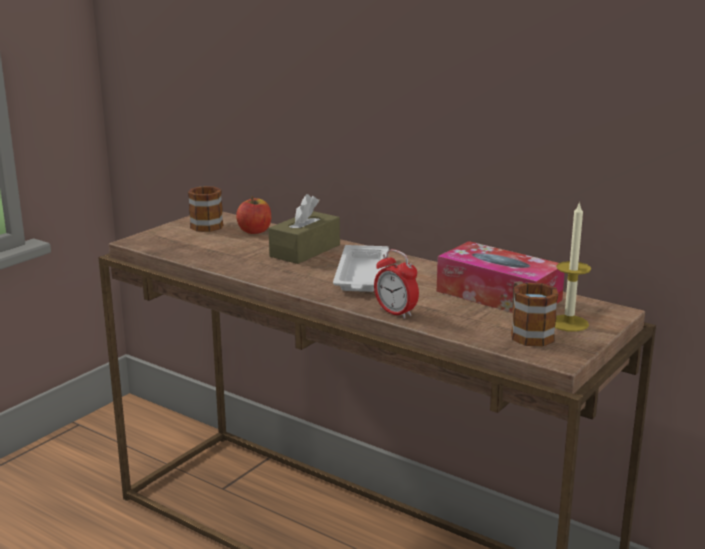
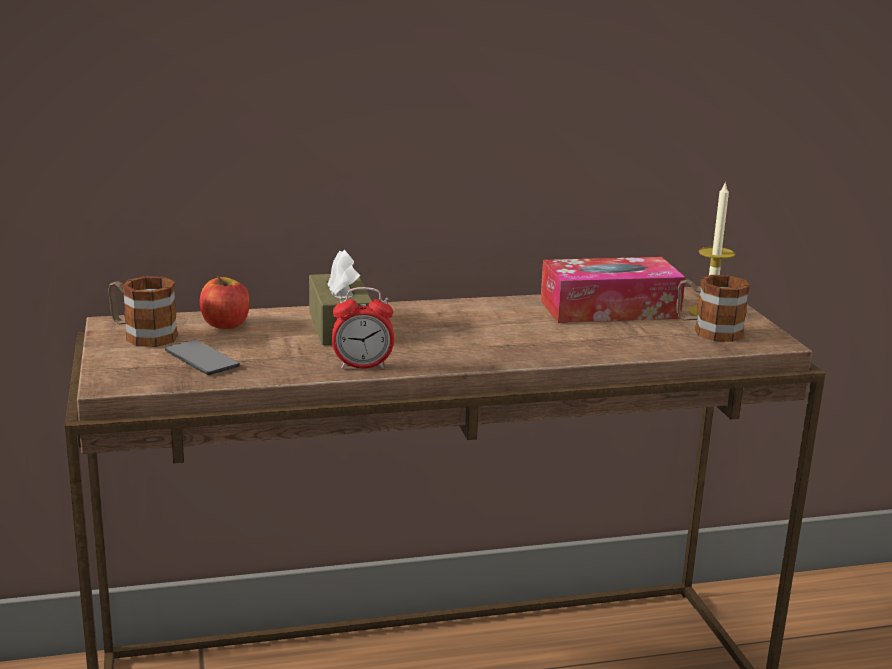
camera: 50 degrees left, 0 degrees up
white tray [333,245,389,292] -> none
alarm clock [374,249,419,319] -> alarm clock moved to [332,287,394,369]
none -> phone [165,340,240,375]

